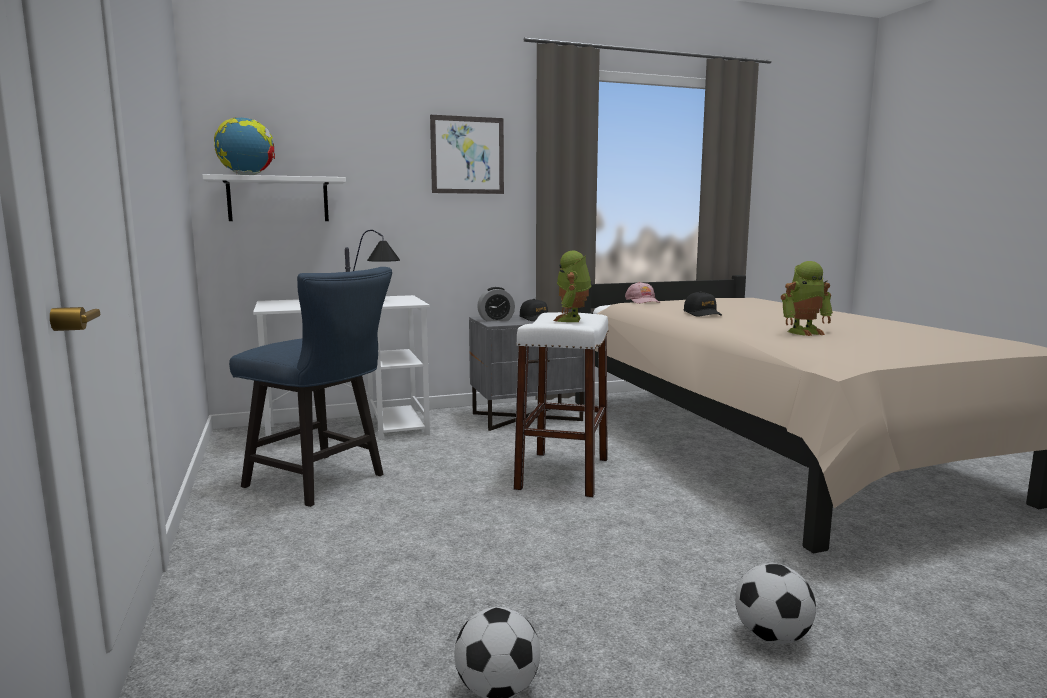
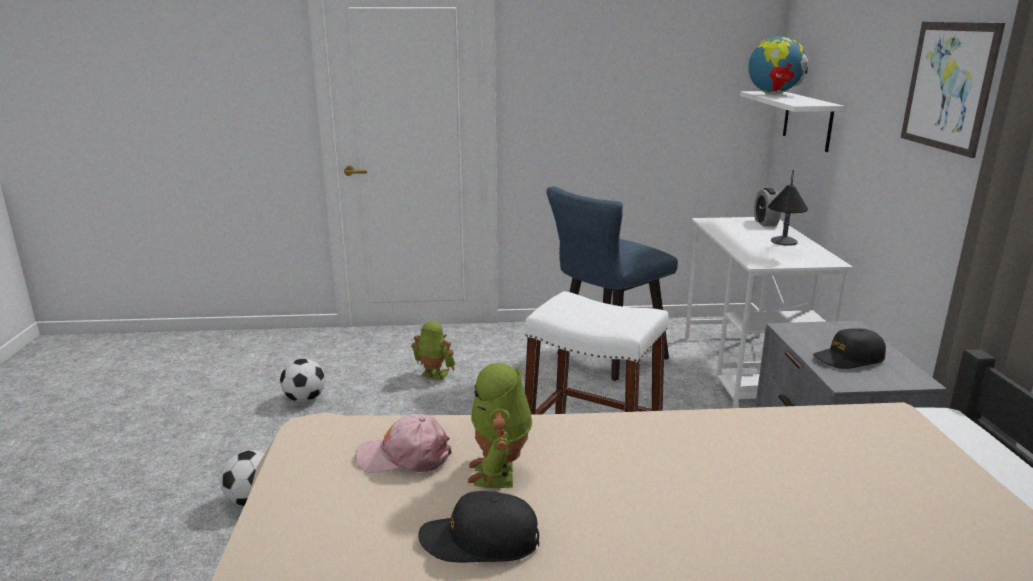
camera: 105 degrees right, 10 degrees up
alarm clock [477,287,515,322] -> alarm clock moved to [754,188,781,226]
toy robot [554,251,591,322] -> toy robot moved to [411,321,455,380]
pink cap [625,282,660,304] -> pink cap moved to [356,414,452,473]
black cap [684,291,722,316] -> black cap moved to [418,491,539,562]

